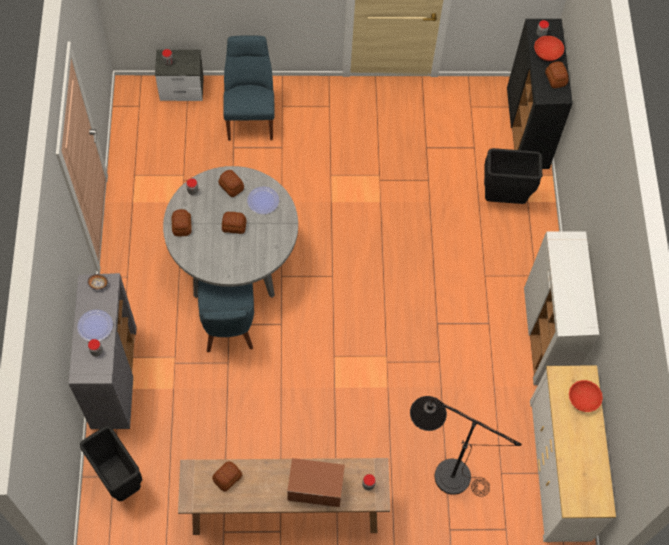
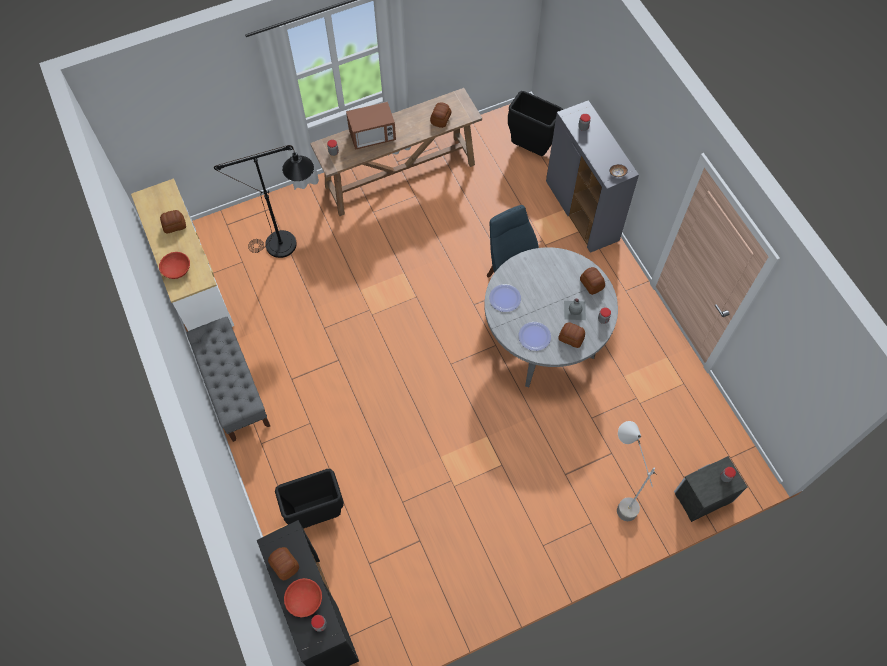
camera: 160 degrees right, 0 degrees up
plate [77,309,113,341] -> plate moved to [489,284,521,312]
bread [222,212,246,234] -> bread moved to [160,210,186,234]
blue chair [223,35,274,141] -> grey floor lamp [617,421,657,521]
white cabinet [524,231,599,385] -> grey bench [186,317,270,442]
none -> grey bottle [564,299,586,320]

